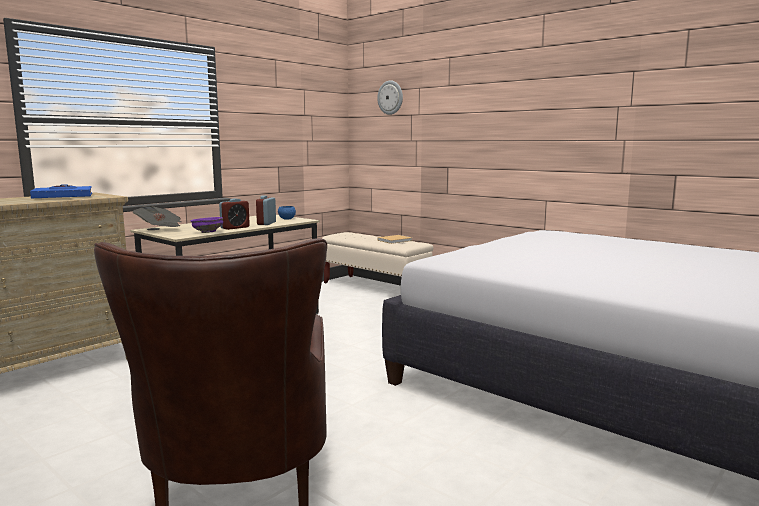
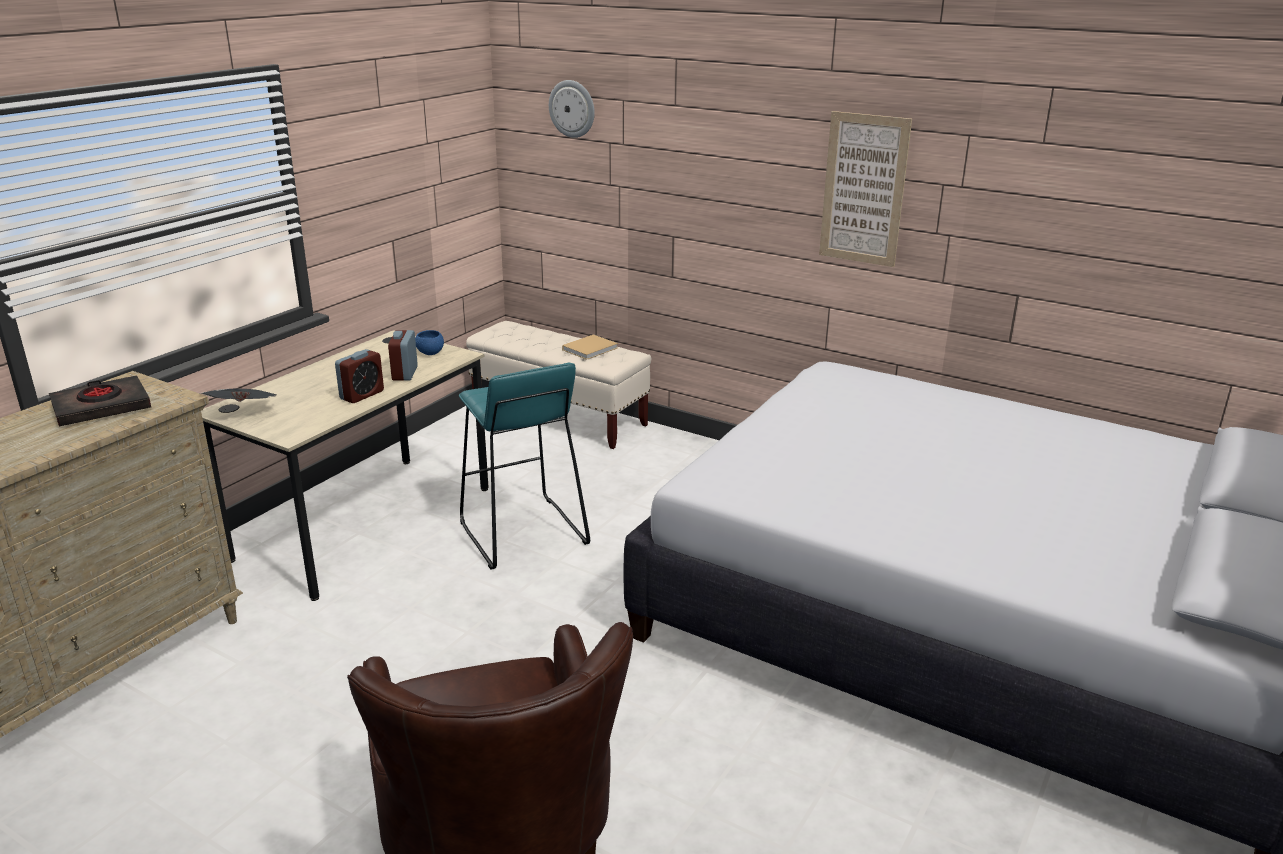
camera: 10 degrees left, 15 degrees up
blue book [30,185,92,198] -> black book [49,375,151,426]
purple bowl [191,217,223,233] -> none
none -> turquoise stool [459,363,590,570]
none -> picture [819,111,912,267]

